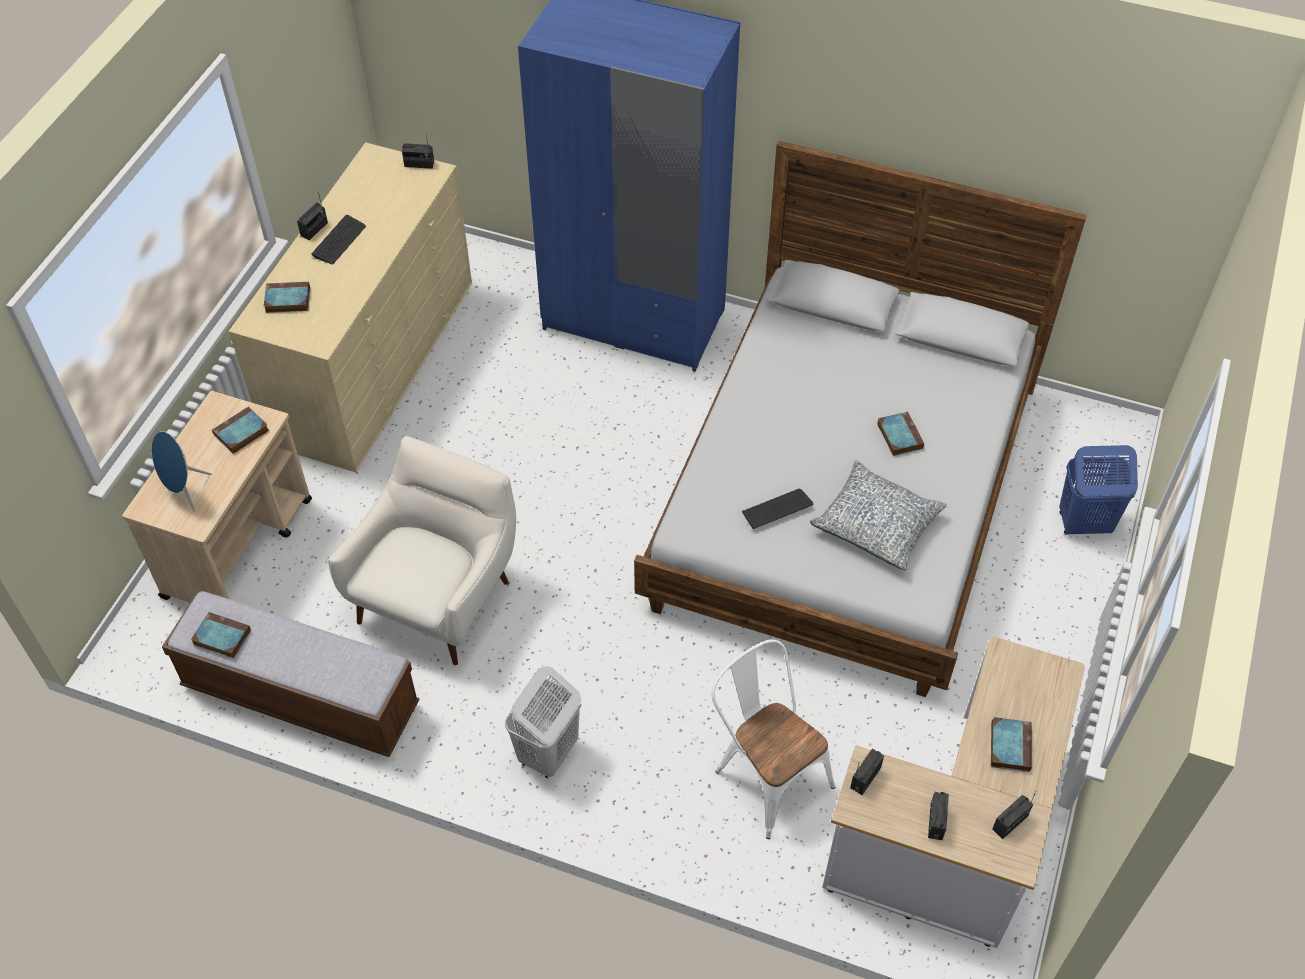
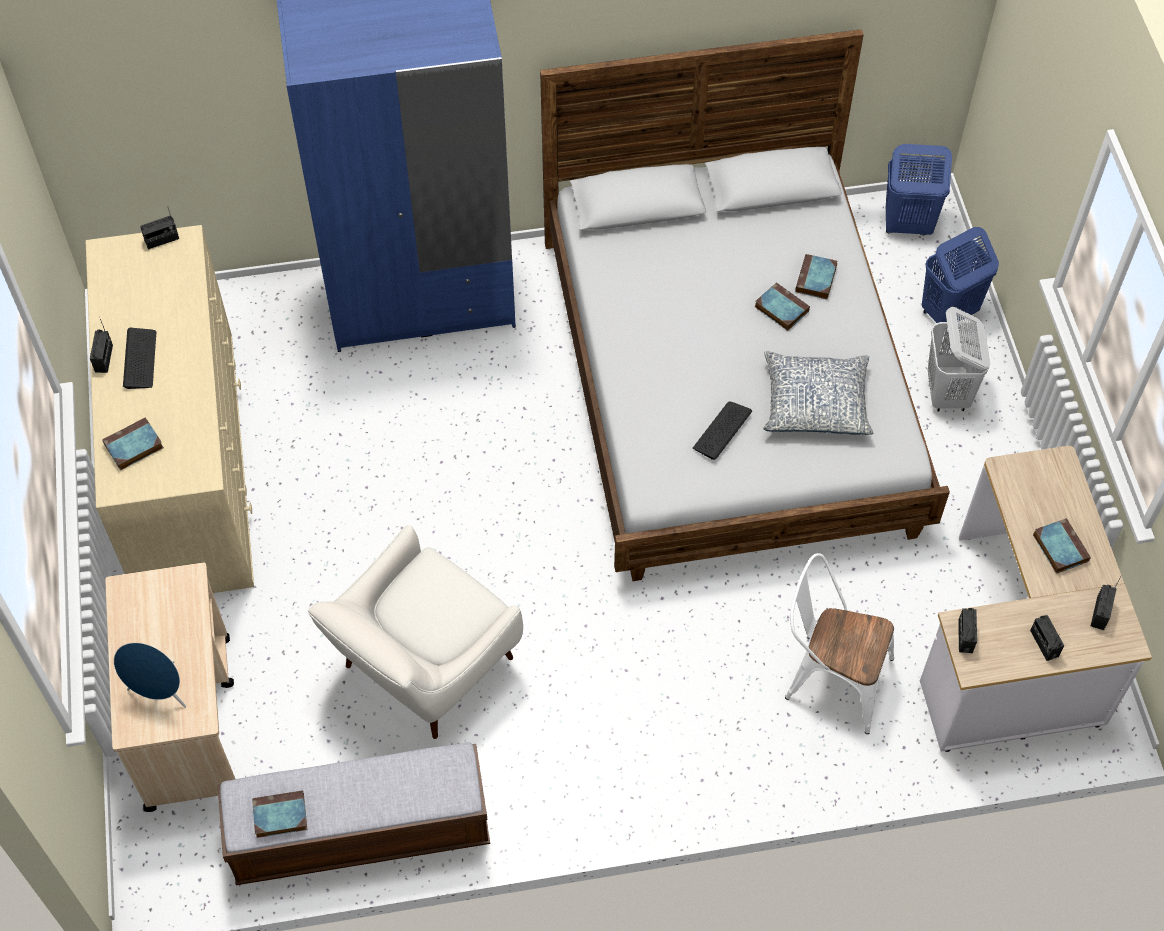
camera: 30 degrees left, 5 degrees up
book [212,406,269,454] -> book moved to [795,254,837,299]
white armchair [328,436,516,665] -> white armchair turned 135 degrees counterclockwise [308,525,523,739]
white laundry basket [505,666,581,778] -> white laundry basket moved to [928,307,990,412]
none -> blue laundry basket [886,144,952,235]

